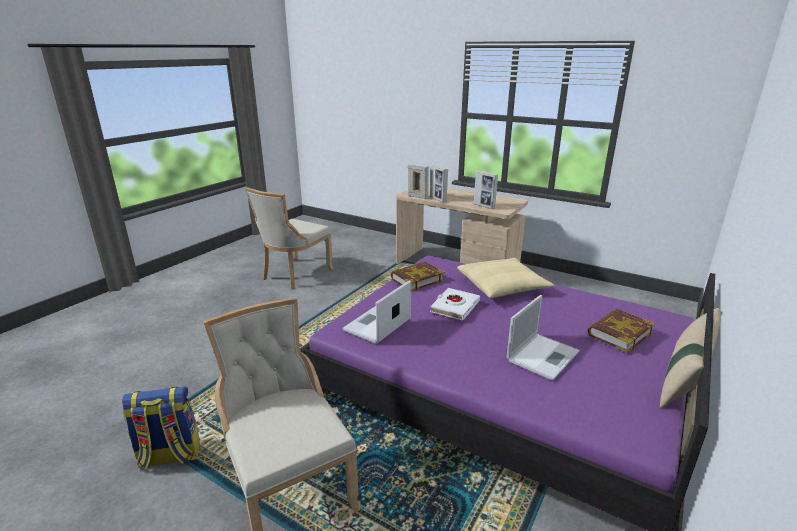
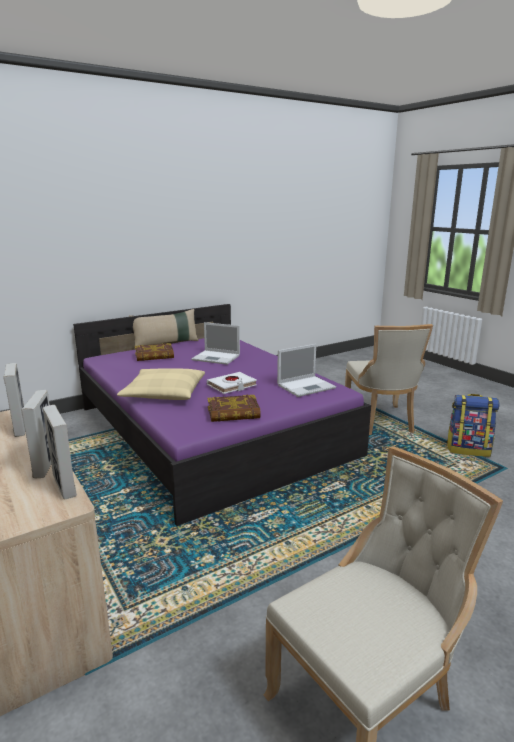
camera: 155 degrees left, 5 degrees down
laptop [506,295,580,381] -> laptop turned 135 degrees counterclockwise [191,322,240,365]

